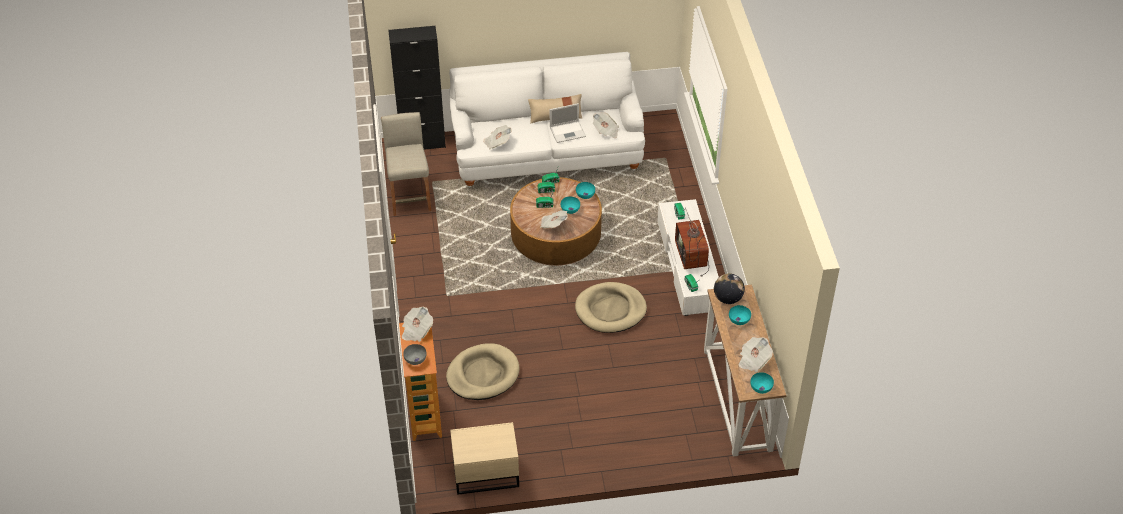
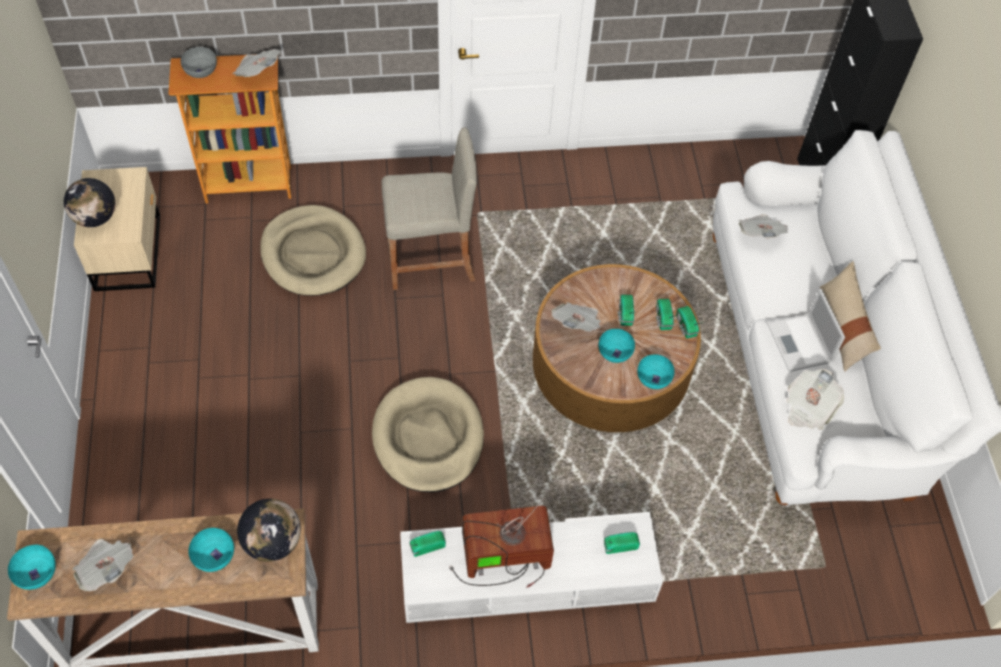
camera: 90 degrees right, 10 degrees up
beige stool [381,112,431,216] -> beige stool moved to [381,127,477,290]
none -> globe [64,178,115,227]

